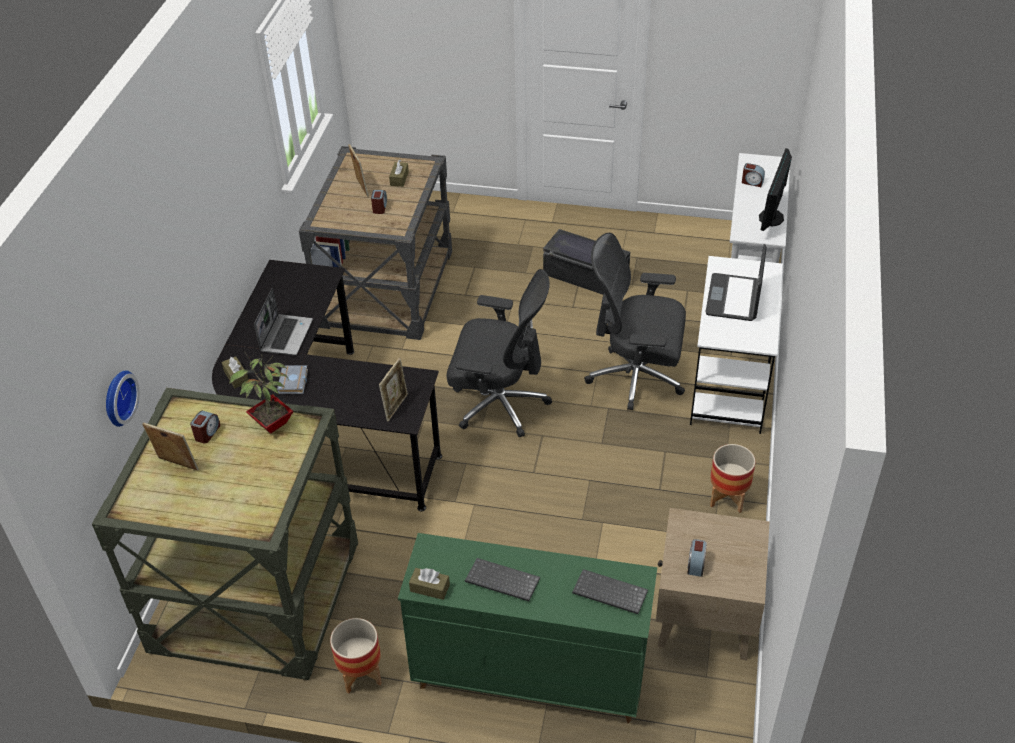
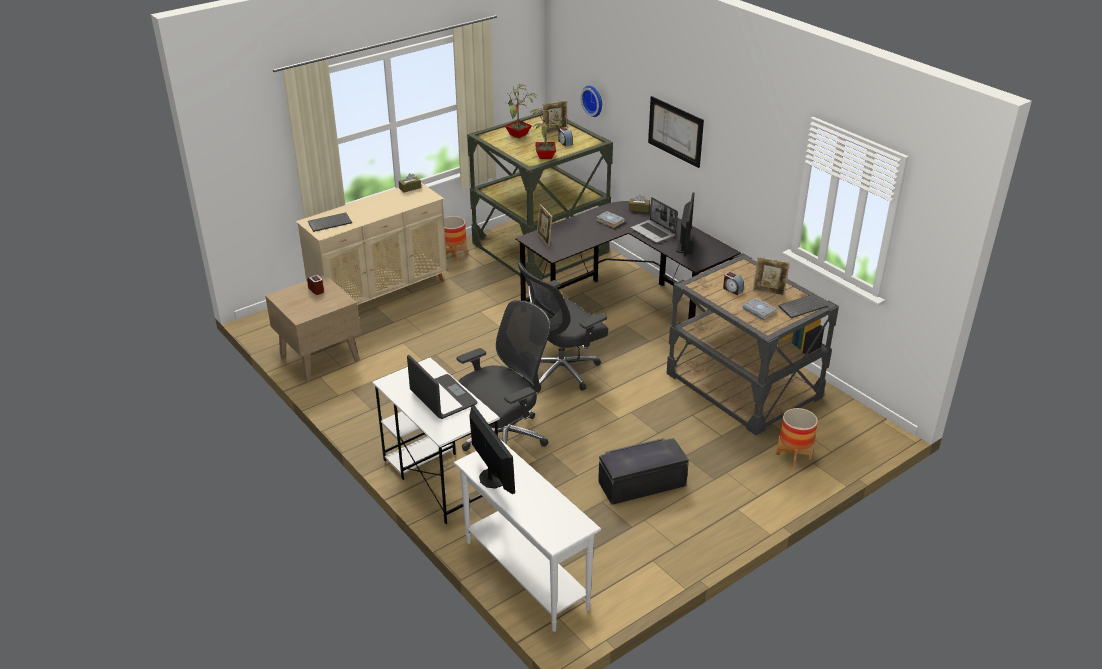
camera: 130 degrees right, 10 degrees down
brown tissue box [389,160,409,187] -> grey book [743,298,777,320]
green cabinet [398,533,657,724] -> beige cabinet [296,183,447,305]
keyboard [465,558,540,601] -> keyboard moved to [778,294,827,318]
planter [710,444,756,513] -> planter moved to [776,408,818,468]
alarm clock [742,163,765,187] -> none
none -> potted plant [505,83,536,139]
none -> picture [648,96,704,168]
none -> monitor [676,192,694,256]

